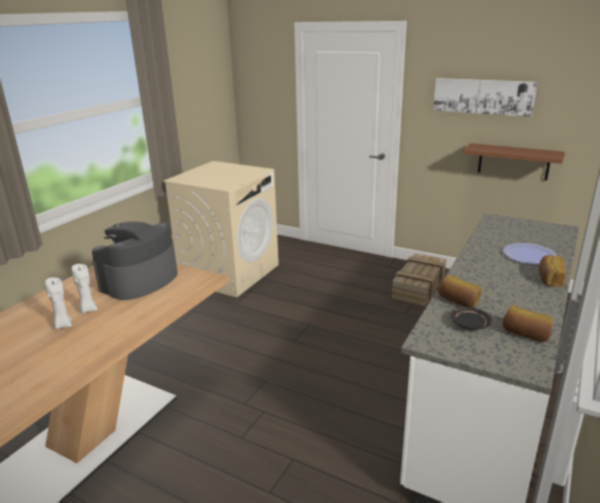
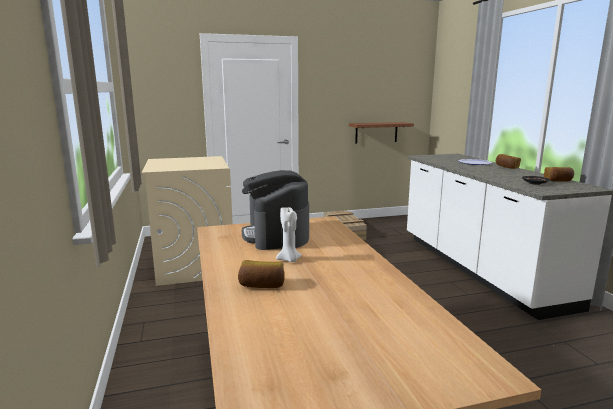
camera: 45 degrees left, 10 degrees down
white candle [45,277,72,329] -> none
picture [433,78,538,117] -> none
bread [438,275,482,307] -> bread moved to [238,260,285,288]

